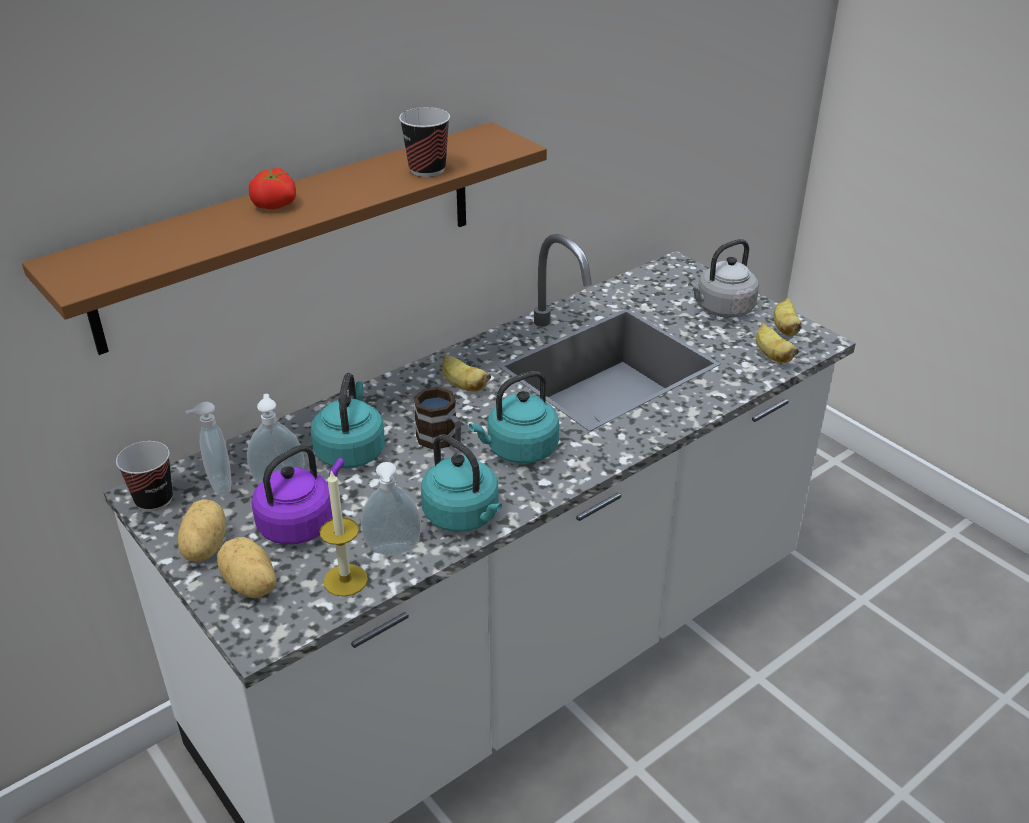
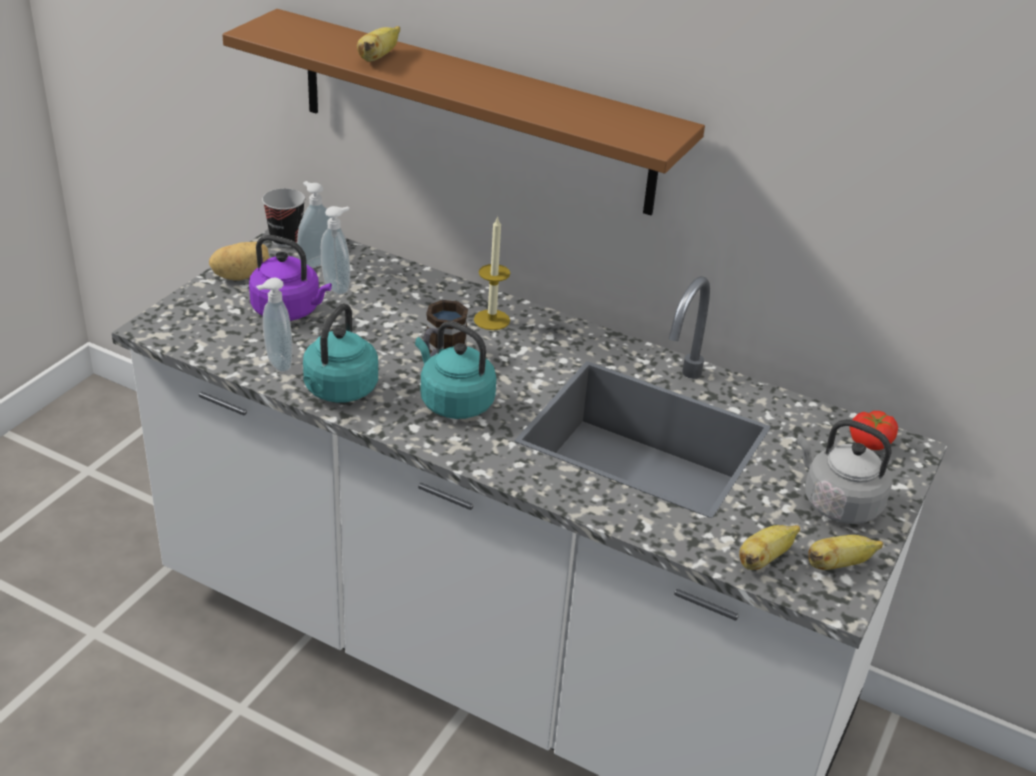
camera: 65 degrees right, 0 degrees up
potato [217,537,276,598] -> none
tomato [249,168,296,210] -> tomato moved to [850,411,898,450]
turquoise kettle [311,373,385,468] -> none
candle [320,470,368,597] -> candle moved to [474,216,510,330]
cup [399,107,450,177] -> none
banana [442,354,491,392] -> banana moved to [357,26,400,62]

